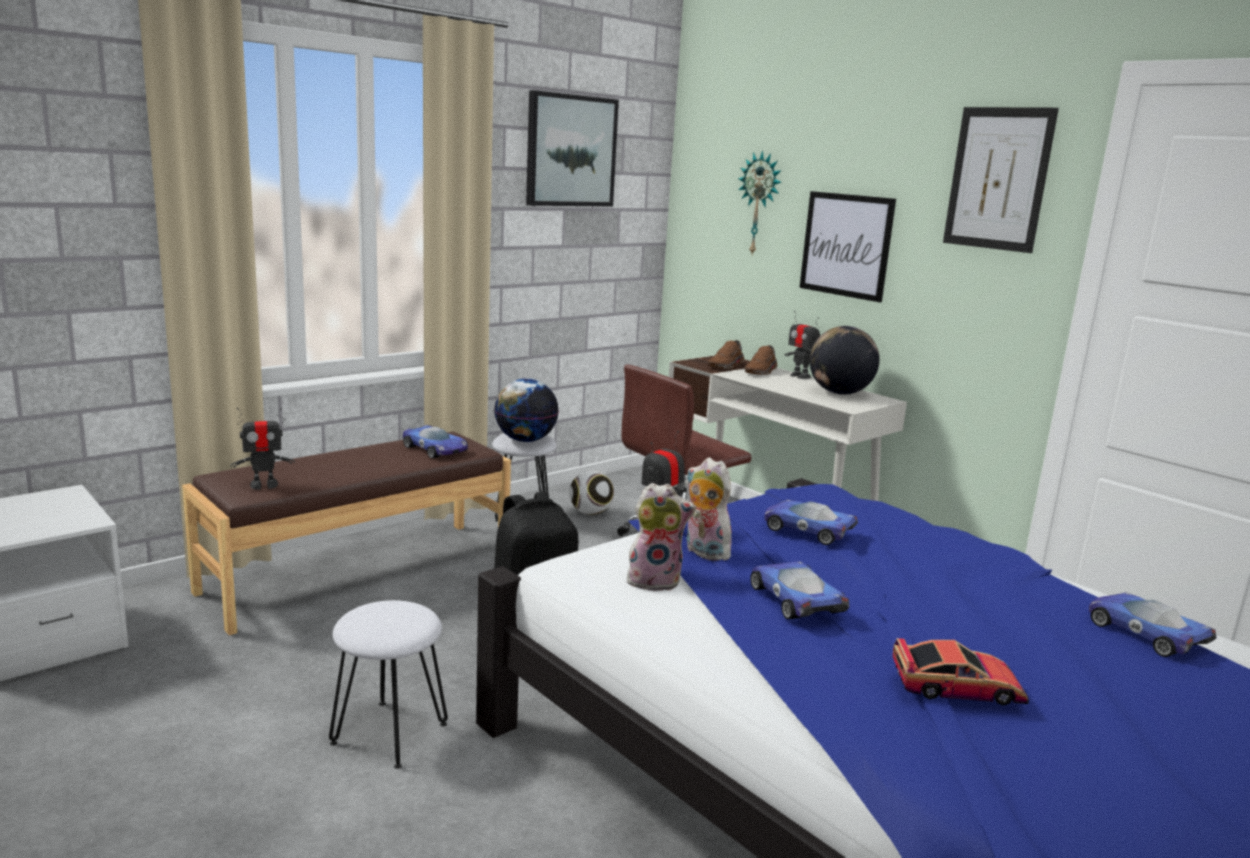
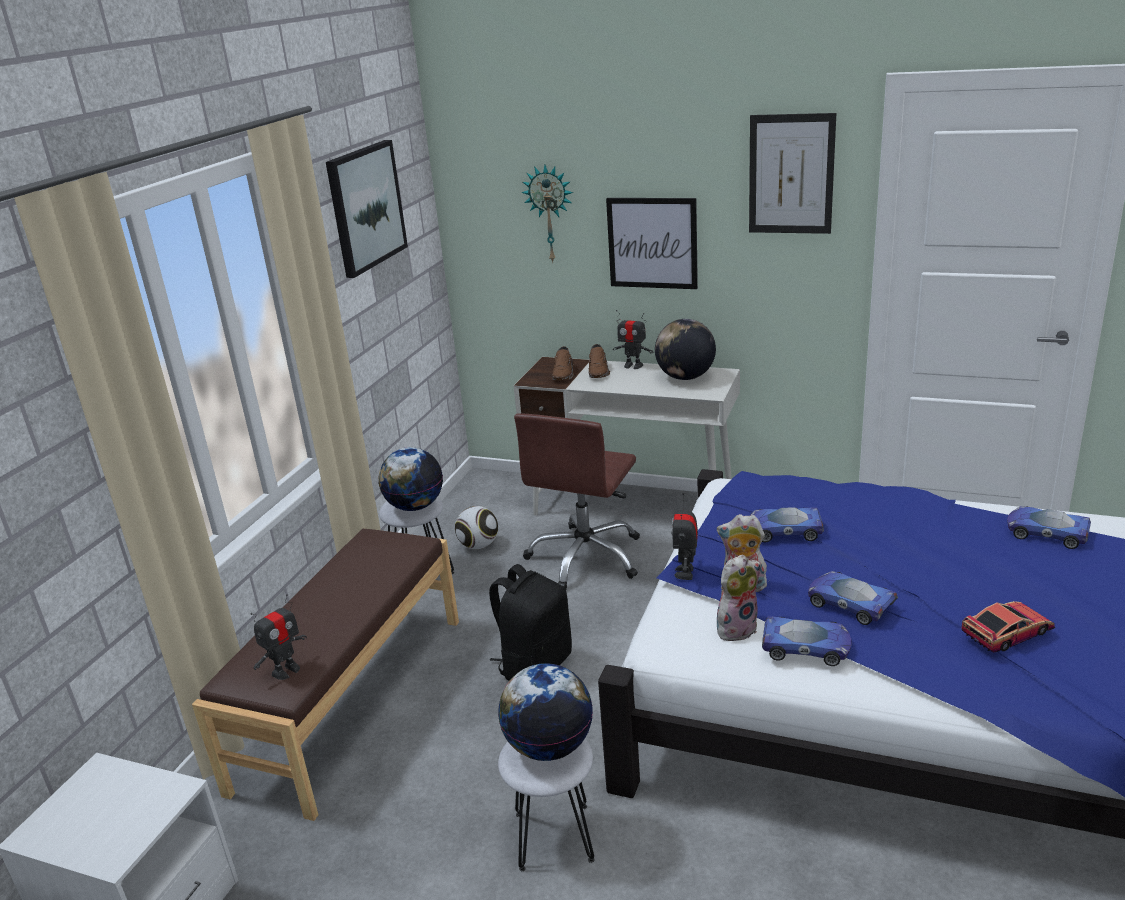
camera: 25 degrees left, 10 degrees up
toy car [402,425,468,459] -> toy car moved to [762,616,851,666]
none -> globe [498,663,593,761]

